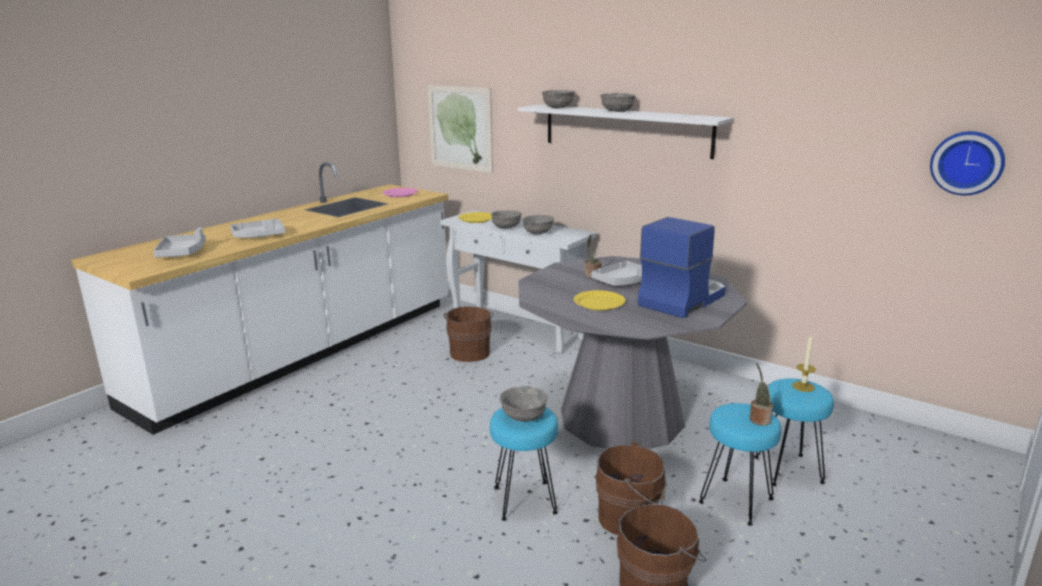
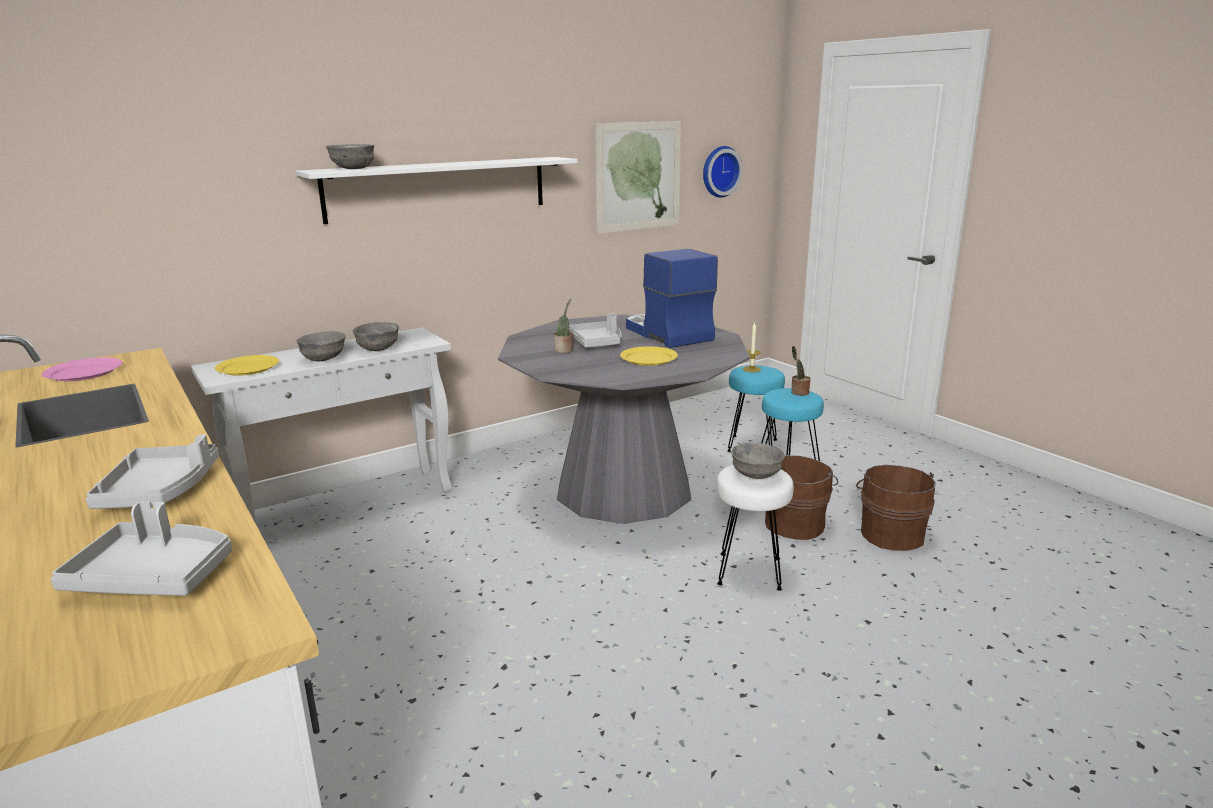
camera: 70 degrees left, 0 degrees up
picture [428,85,493,173] -> picture moved to [595,121,681,234]
brown bucket [444,306,493,362] -> none
turquoise stool [490,408,558,521] -> white stool [716,465,794,591]
grey bowl [600,93,635,112] -> none

